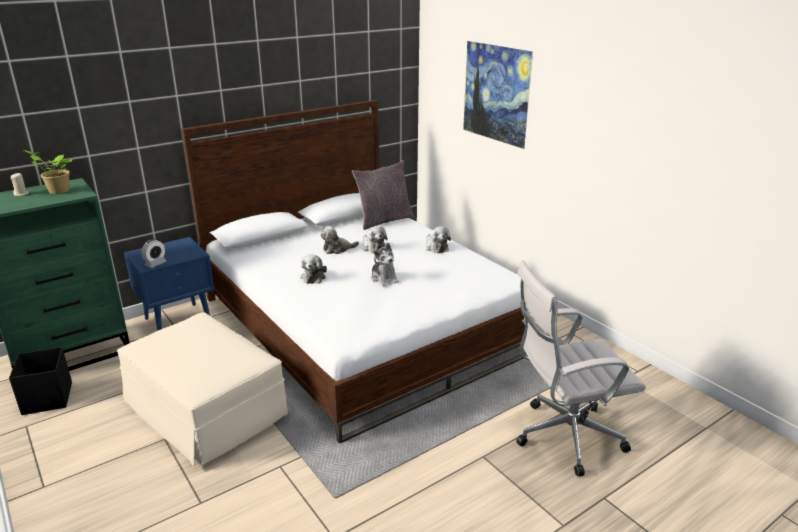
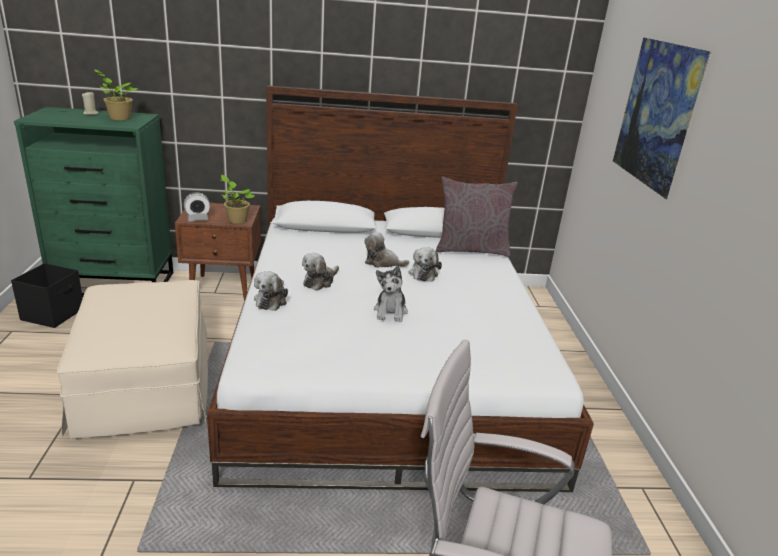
camera: 30 degrees right, 0 degrees up
blue nightstand [124,237,214,331] -> brown nightstand [175,203,261,301]
plush toy [426,226,451,253] -> plush toy moved to [254,271,288,311]
none -> potted plant [221,175,254,224]

